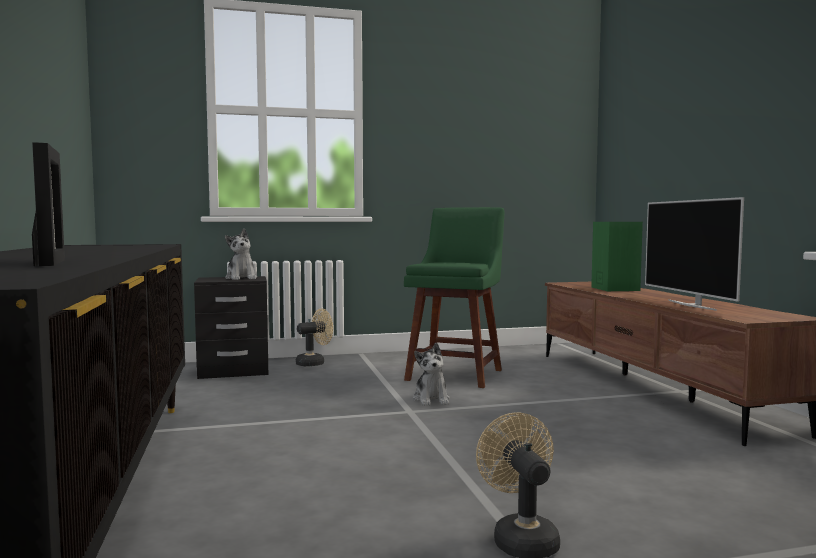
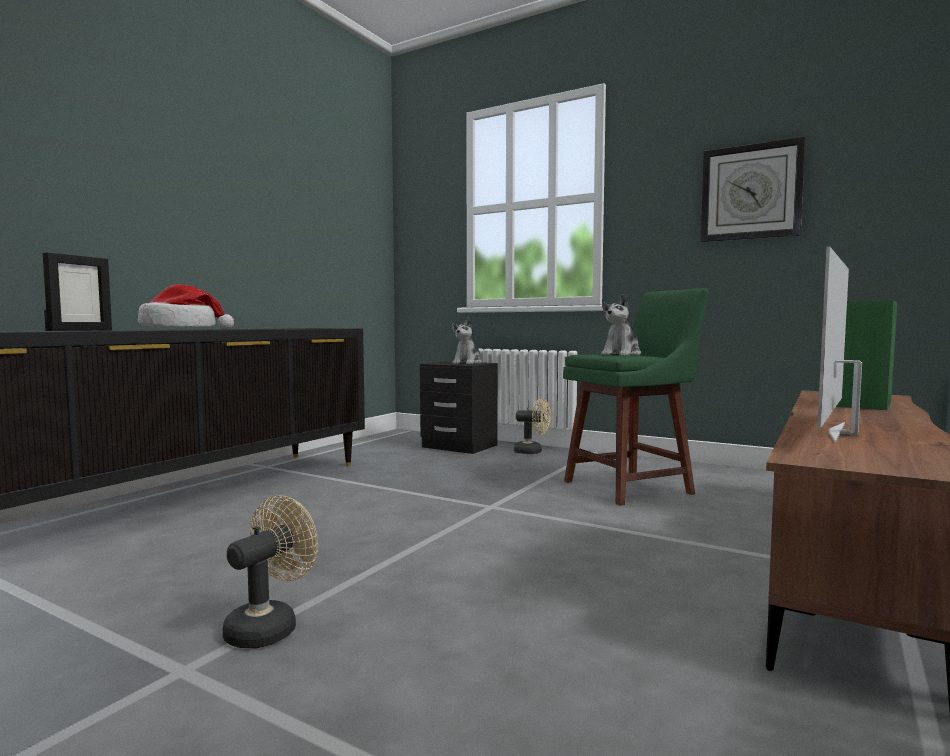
camera: 45 degrees right, 0 degrees up
plush toy [413,343,450,406] -> plush toy moved to [601,294,641,356]
none -> hat [138,284,234,330]
none -> wall clock [701,137,805,242]

